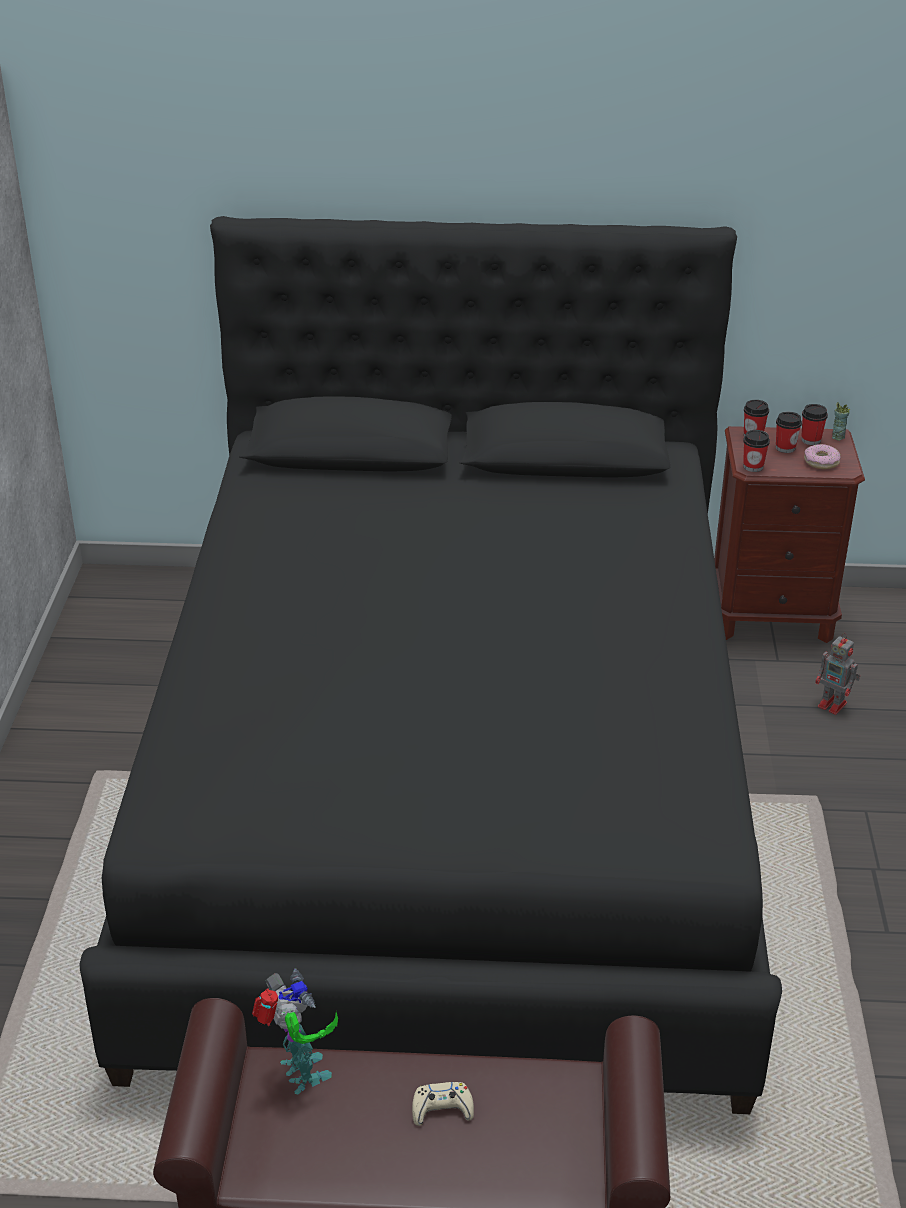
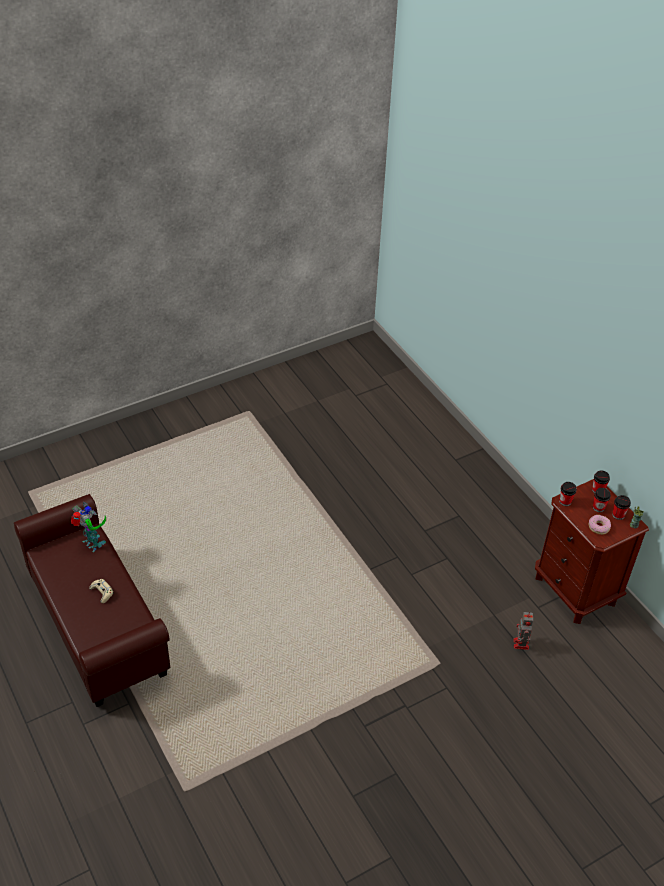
camera: 55 degrees right, 10 degrees up
black bed [79,216,782,1114] -> none
toy robot [252,968,338,1094] -> toy robot turned 75 degrees counterclockwise [71,502,106,552]

